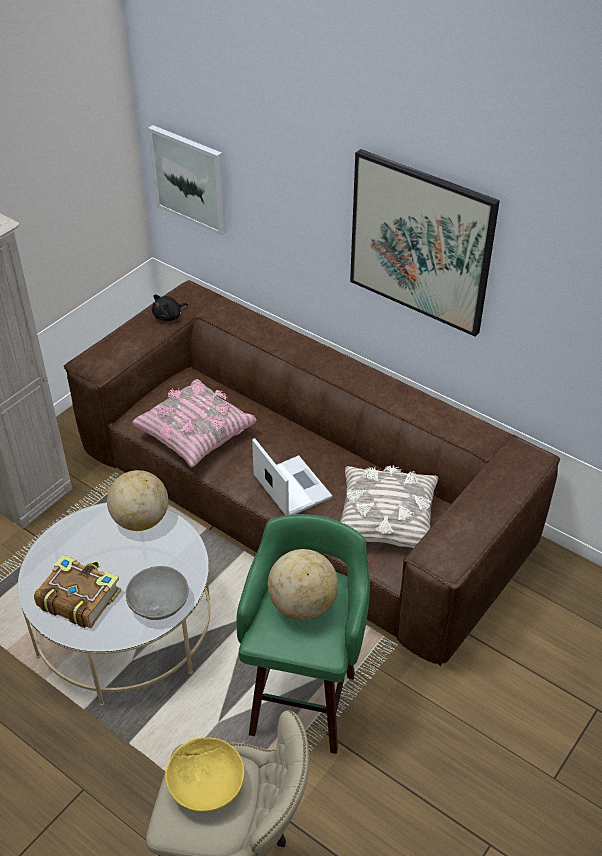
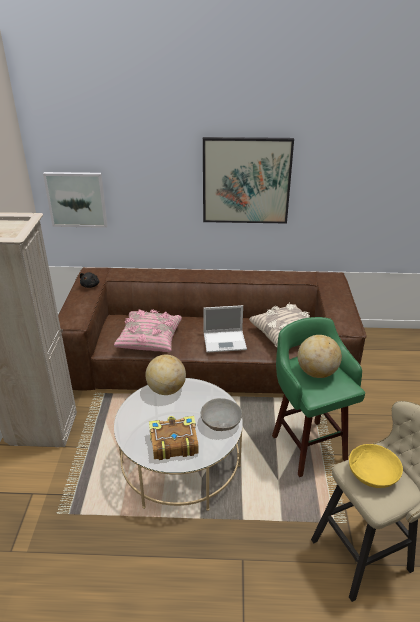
camera: 35 degrees left, 10 degrees down
laptop [252,438,332,515] -> laptop turned 150 degrees clockwise [203,305,247,353]

